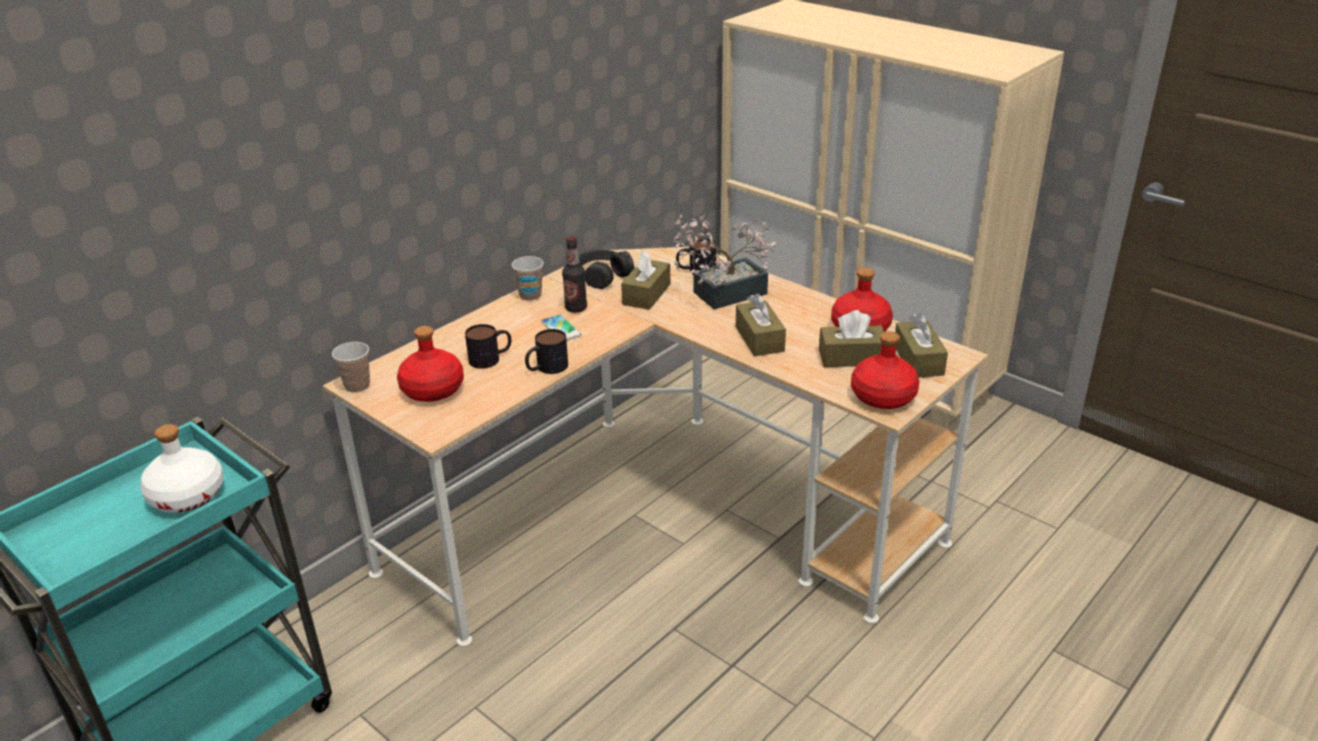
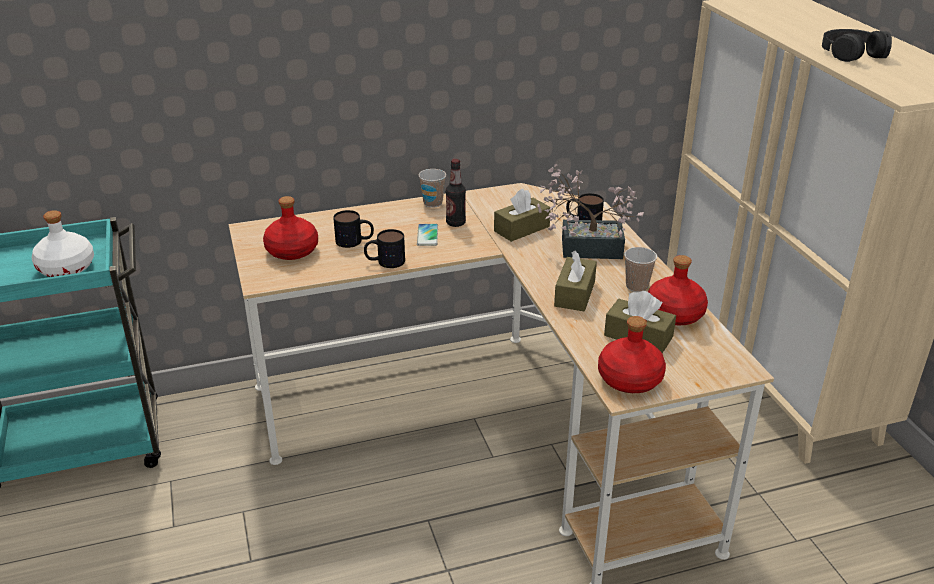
camera: 30 degrees right, 0 degrees up
cup [332,342,370,393] -> cup moved to [624,247,657,292]
black headphones [579,250,634,289] -> black headphones moved to [822,29,892,62]
brown tissue box [895,313,948,378] -> none

